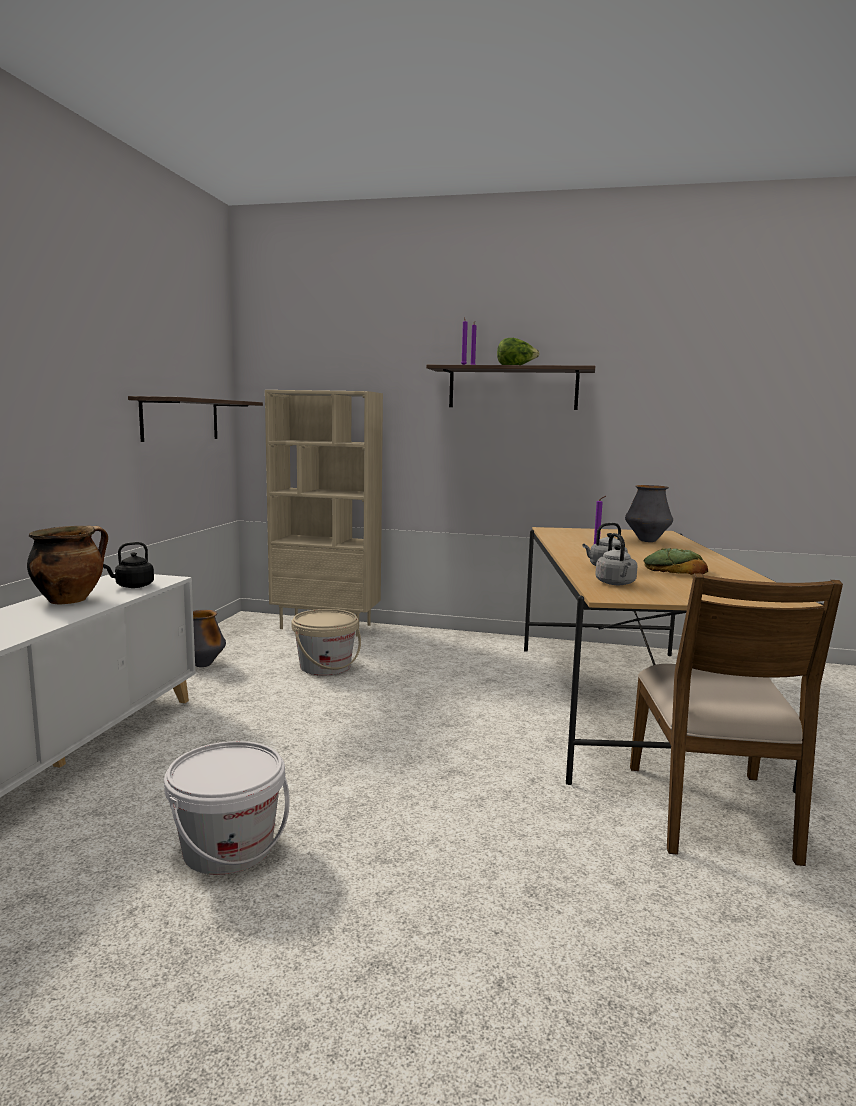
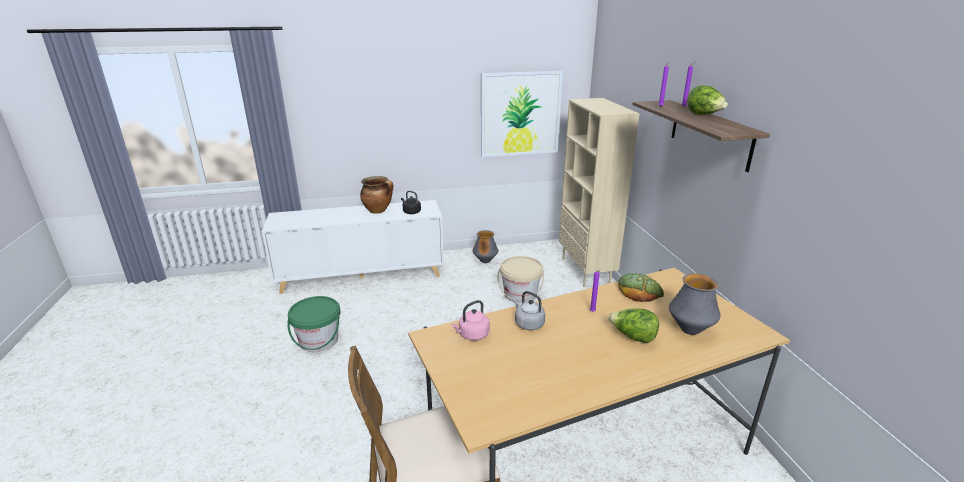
camera: 65 degrees right, 15 degrees up
shelf [128,396,263,442] -> picture [481,71,563,157]
white bucket [164,741,290,875] -> green bucket [288,296,340,352]
grey kettle [595,533,637,585] -> pink kettle [451,300,490,341]
bread [643,548,708,575] -> bread moved to [618,273,664,302]
none -> lettuce [609,308,659,343]

